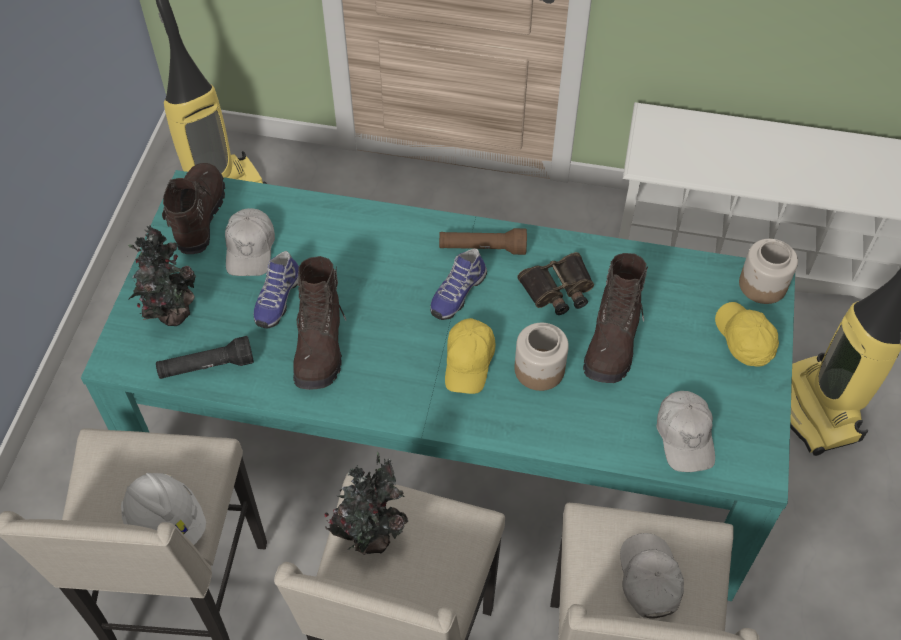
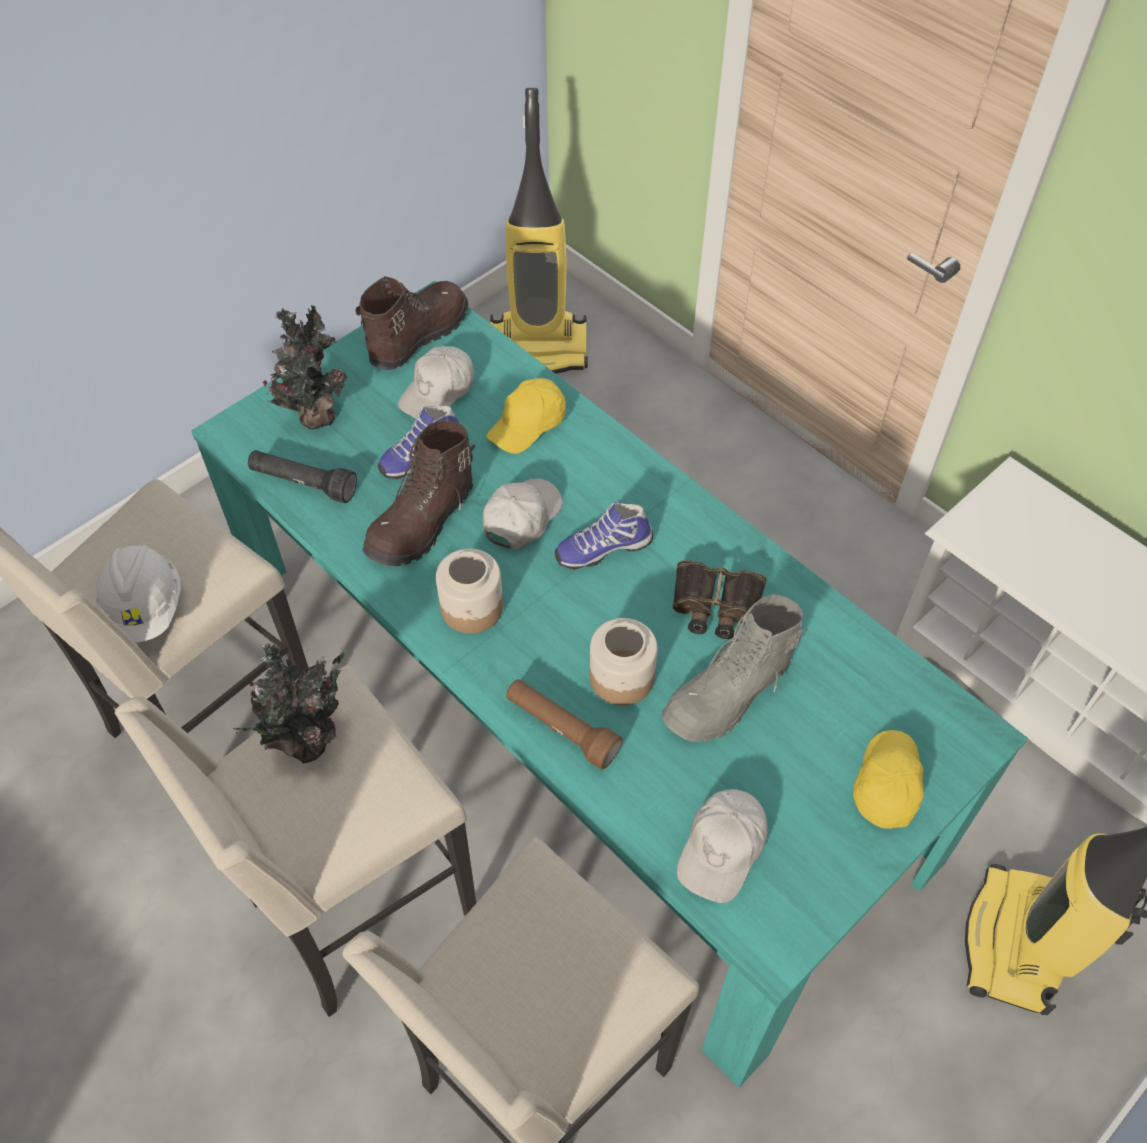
camera: 35 degrees right, 0 degrees up
brown flashlight [439,228,527,255] -> brown flashlight moved to [506,679,623,770]
yellow cap [445,318,495,394] -> yellow cap moved to [486,378,566,454]
brown boot [583,253,648,383] -> grey boot [662,594,808,742]
white cap [620,533,684,619] -> white cap moved to [483,478,563,550]
jar [739,239,798,304] -> jar moved to [436,549,503,634]

